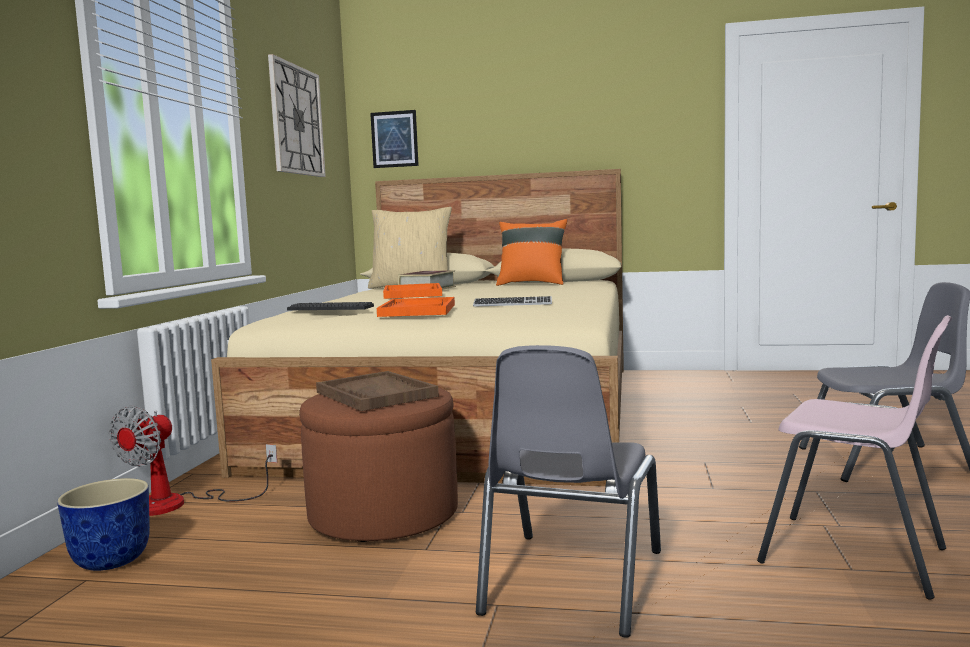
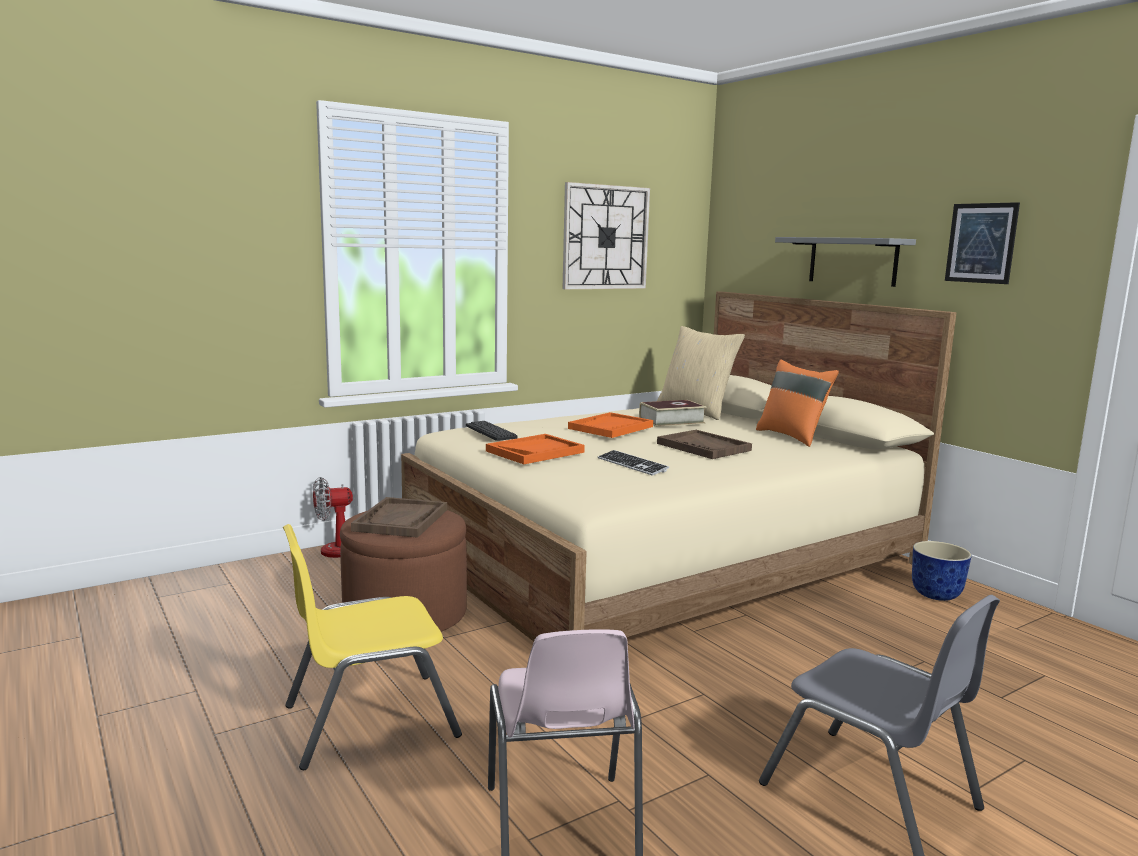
camera: 45 degrees right, 5 degrees up
planter [57,478,150,571] -> planter moved to [912,541,972,601]
picture [370,110,419,168] -> picture moved to [945,202,1020,284]
grey chair [476,345,661,638] -> yellow chair [283,524,462,770]
none -> brown tray [657,430,752,459]
none -> grey shelf [775,237,916,287]

